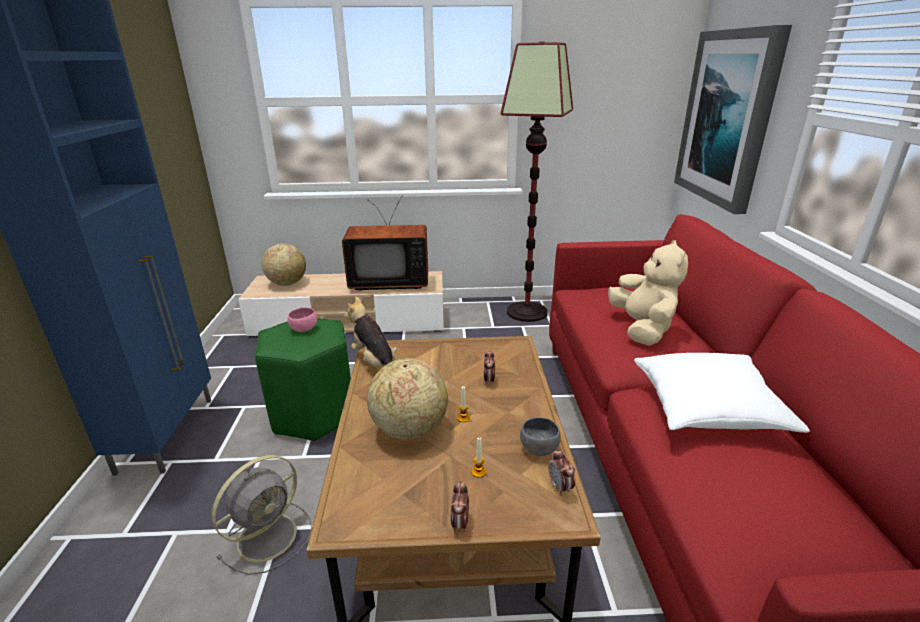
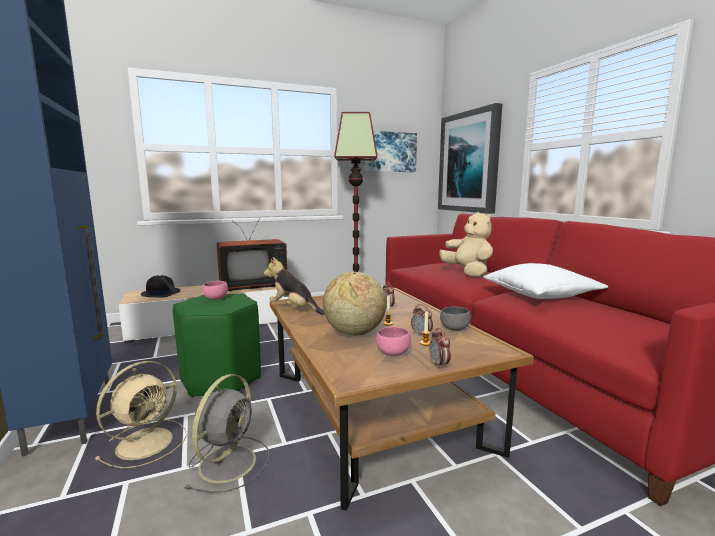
camera: 20 degrees left, 15 degrees down
globe [262,243,306,286] -> black hat [141,275,181,298]
alarm clock [549,448,575,496] -> alarm clock moved to [411,304,433,335]
none -> beige fan [95,361,187,469]
none -> picture [364,131,417,172]
none -> pink bowl [376,327,411,356]

